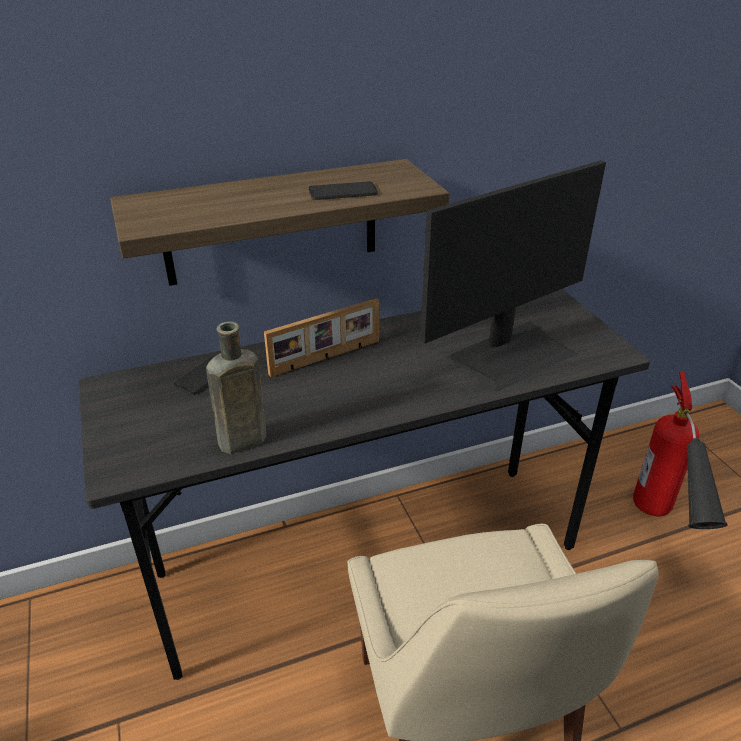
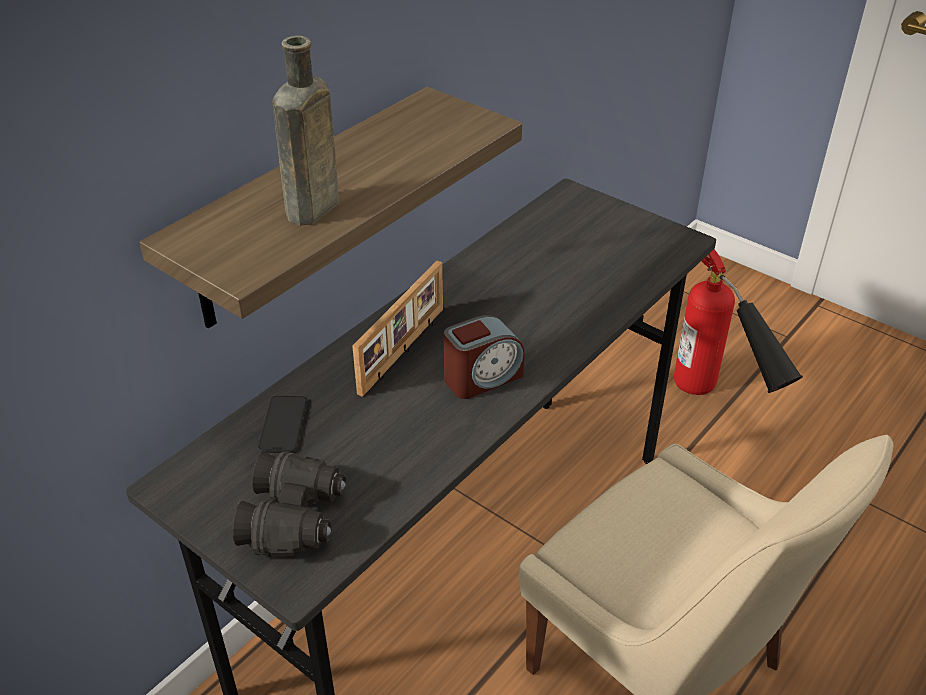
camera: 30 degrees left, 5 degrees up
brown bottle [206,321,266,454] -> brown bottle moved to [272,35,339,225]
phone [308,182,378,200] -> none
monitor [420,160,606,392] -> none
none -> black binoculars [232,452,346,556]
none -> alarm clock [444,315,525,399]

